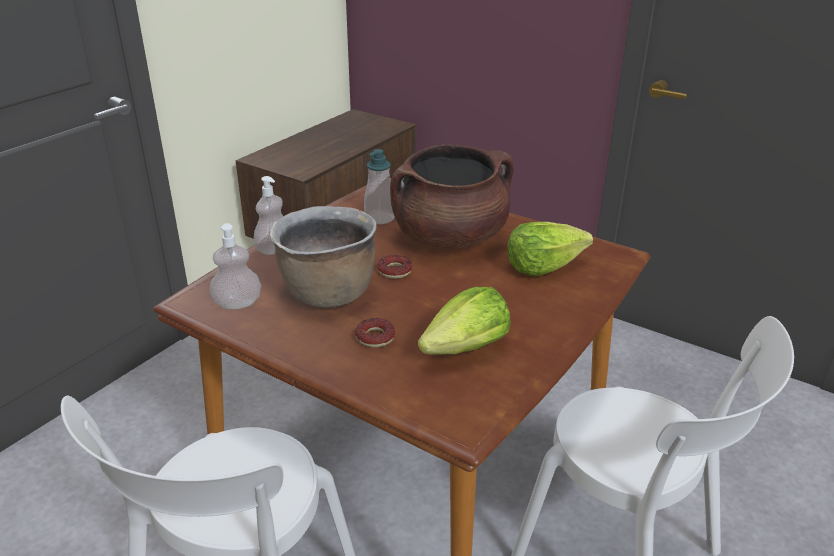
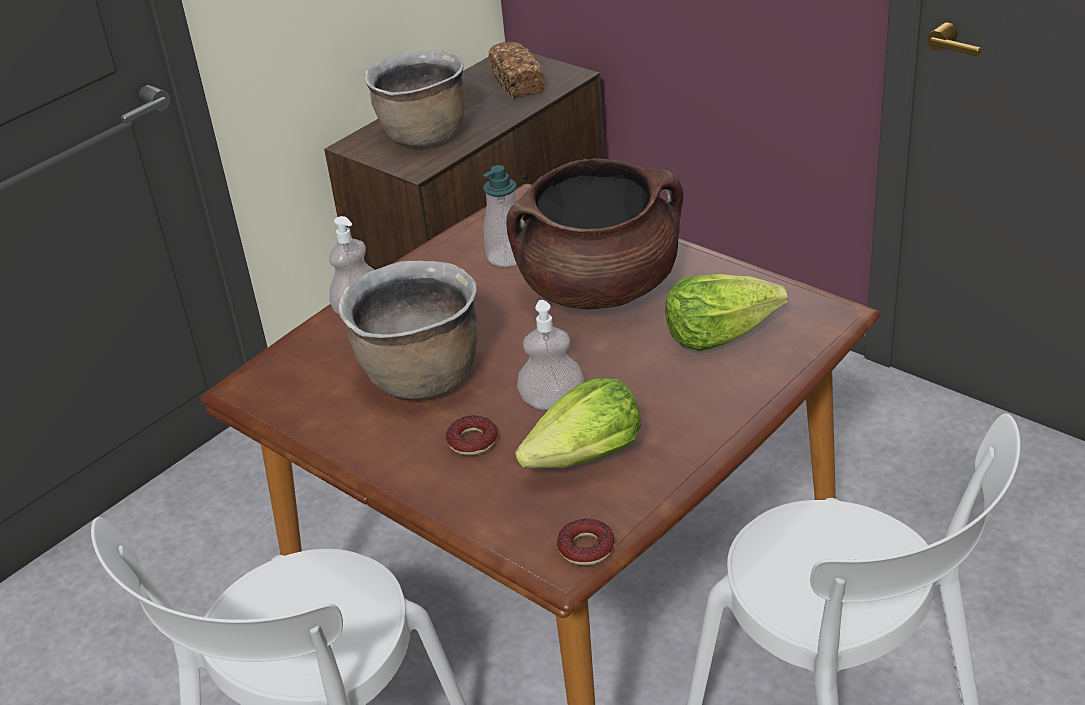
camera: 10 degrees right, 5 degrees up
soap dispenser [210,223,261,309] -> soap dispenser moved to [517,300,584,410]
donut [378,255,413,279] -> donut moved to [557,519,615,566]
none -> brown cooking pot [364,50,465,147]
none -> bread [488,41,544,98]

